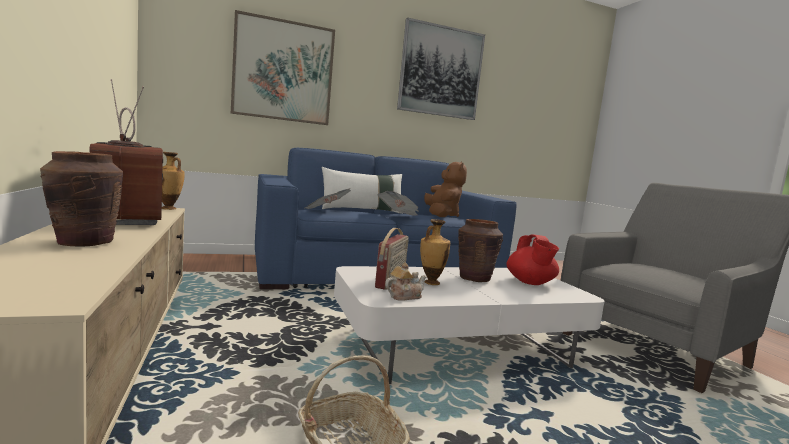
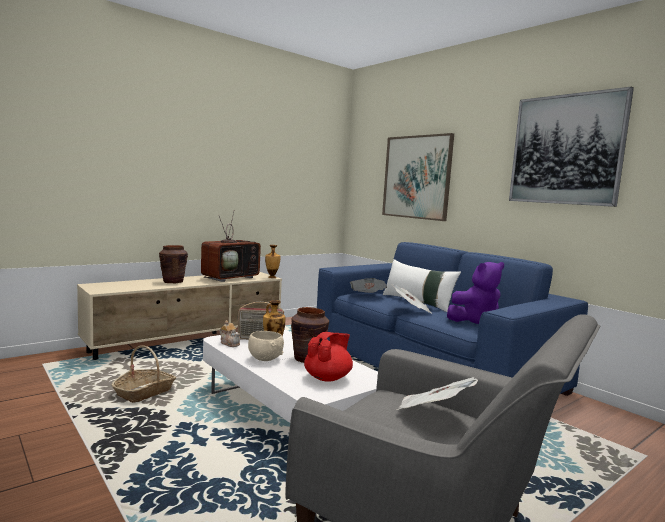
camera: 70 degrees right, 0 degrees up
brown plush toy [424,161,467,217] -> purple plush toy [447,262,504,324]
red teapot [507,234,559,285] -> red teapot turned 150 degrees clockwise [304,332,353,382]
none -> beige bowl [248,331,284,361]
none -> newspaper [397,377,478,410]

